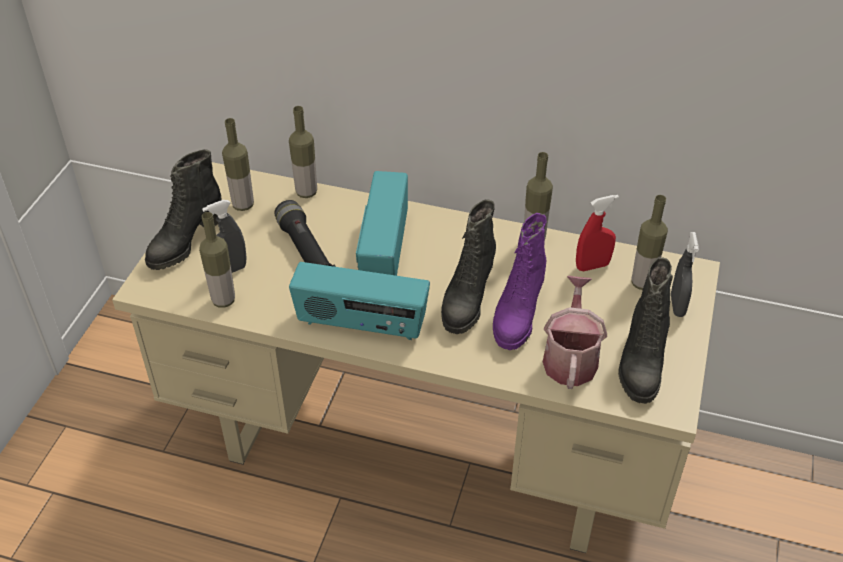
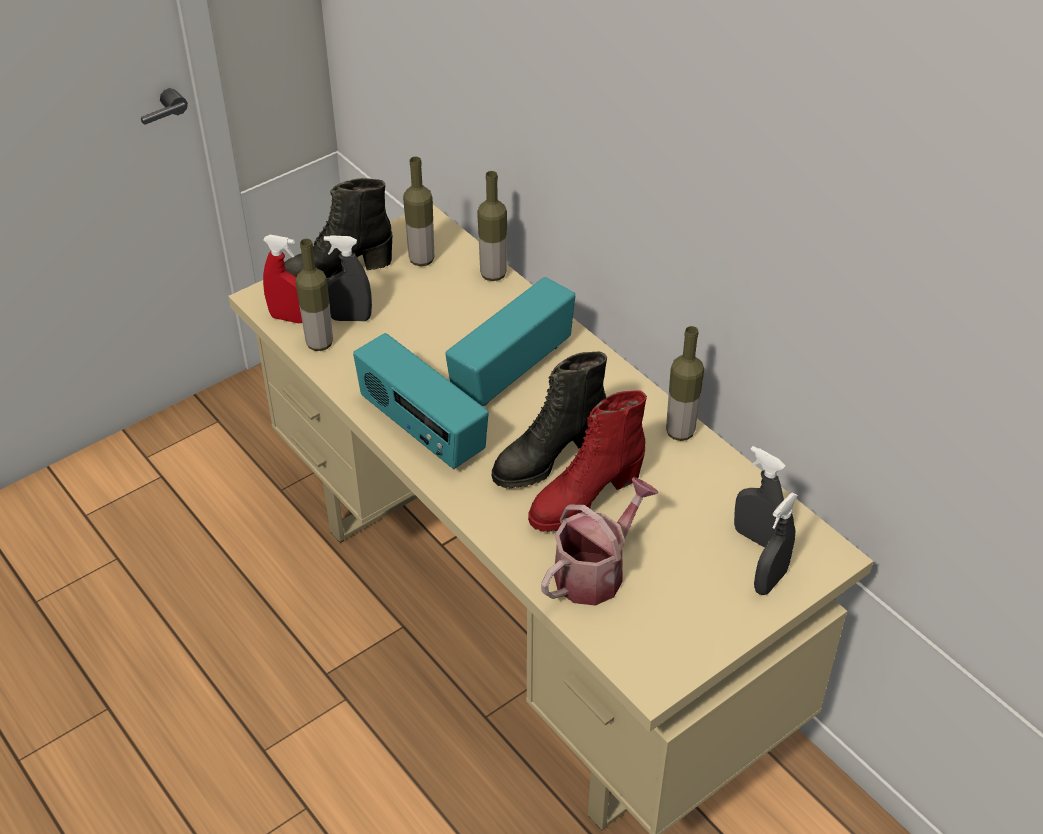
camera: 35 degrees right, 0 degrees up
black flashlight [274,200,336,267] -> none
purple boot [493,213,546,350] -> red boot [528,390,647,532]
red spray bottle [576,195,619,271] -> red spray bottle moved to [263,235,302,323]
black boot [618,257,673,404] -> none
bottle [631,195,668,290] -> grey spray bottle [734,446,785,548]

